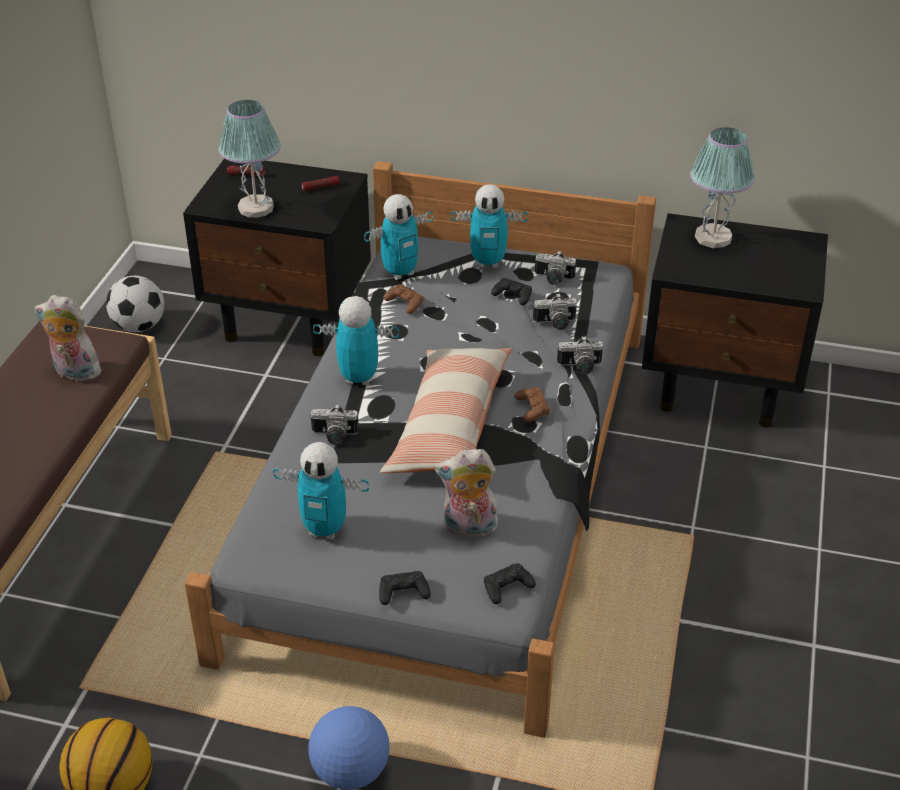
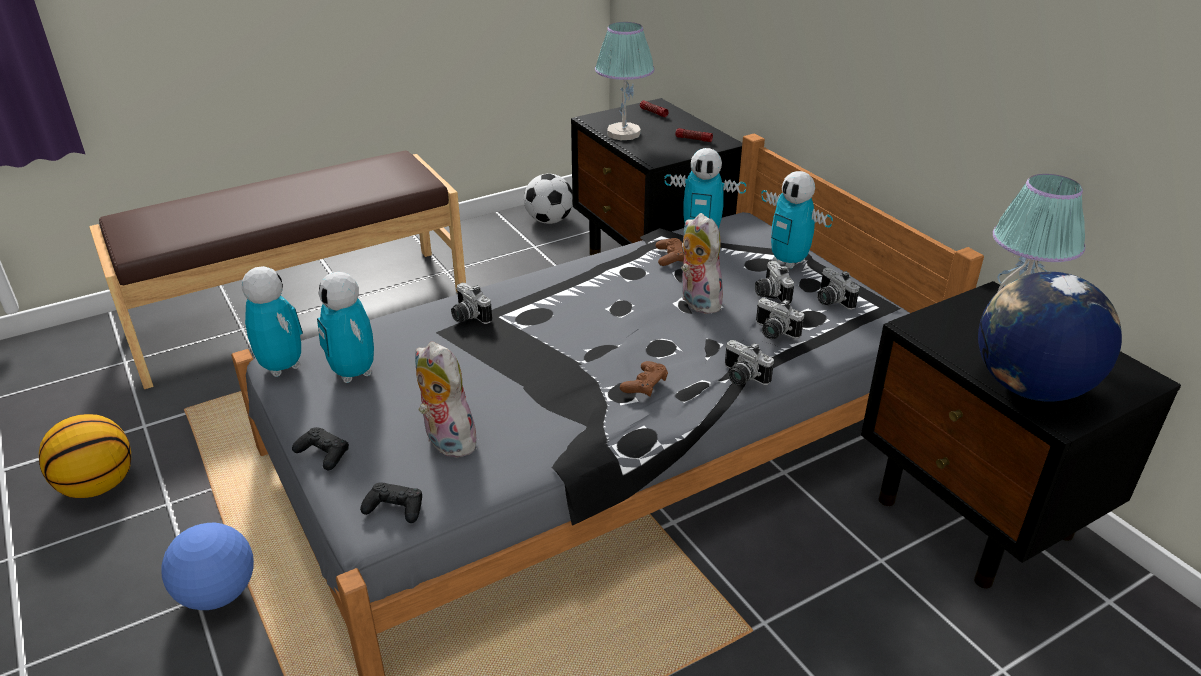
camera: 45 degrees right, 5 degrees down
plush toy [35,295,101,382] -> plush toy moved to [681,213,723,314]
toy robot [313,296,399,385] -> toy robot moved to [242,266,303,377]
pillow [380,348,513,473] -> none
black game controller [491,278,532,305] -> camera [755,261,794,304]
none -> globe [978,272,1122,402]

